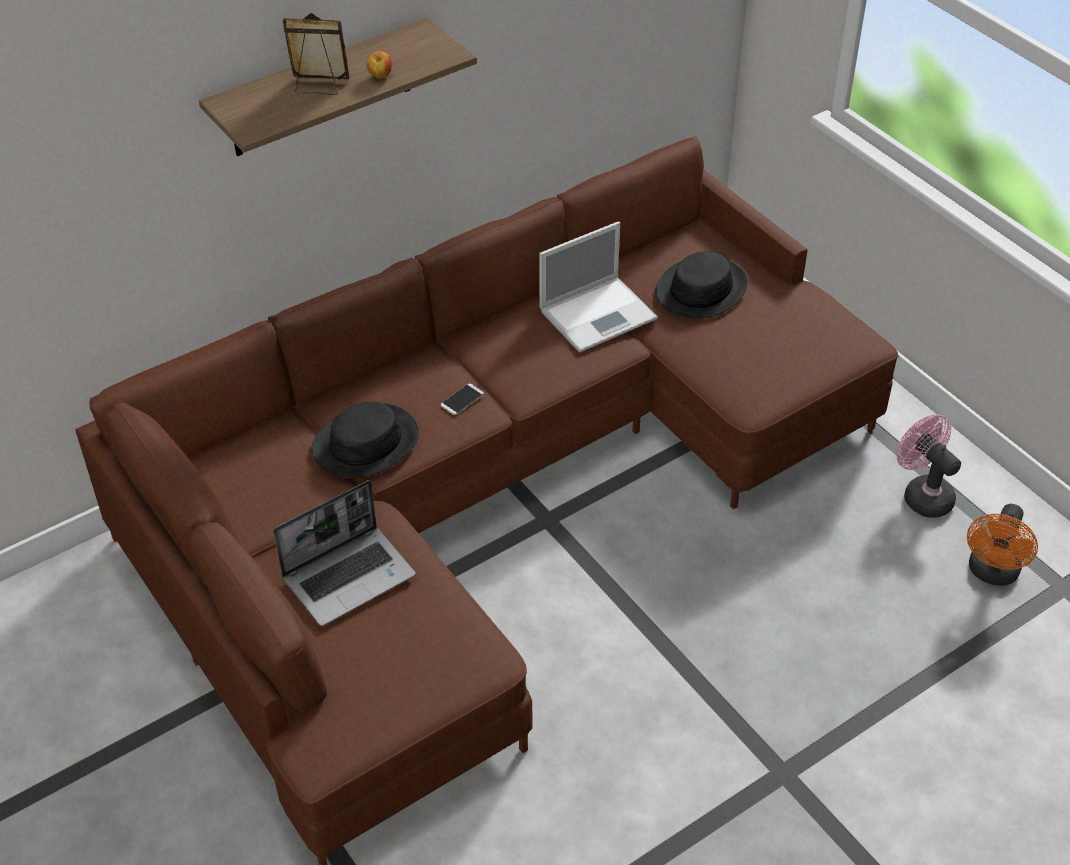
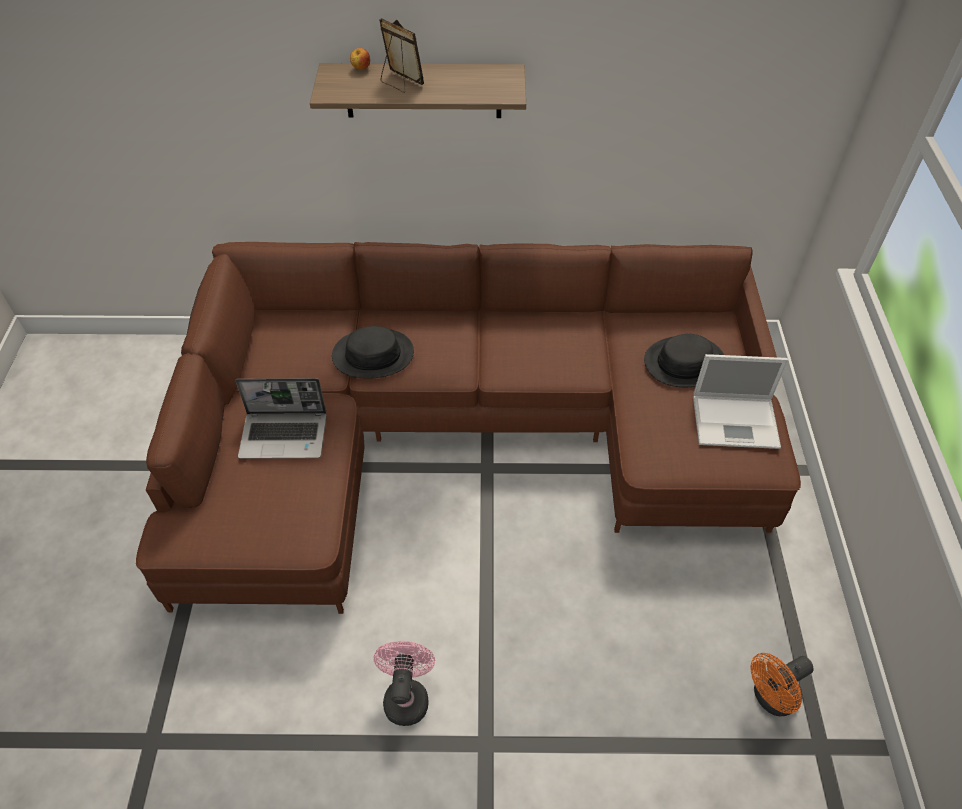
camera: 35 degrees right, 5 degrees up
apple [367,51,392,78] -> apple moved to [350,48,370,70]
phone [440,384,484,415] -> none
laptop [539,222,658,353] -> laptop moved to [693,354,788,449]
pink fan [896,414,961,518] -> pink fan moved to [374,641,435,726]

